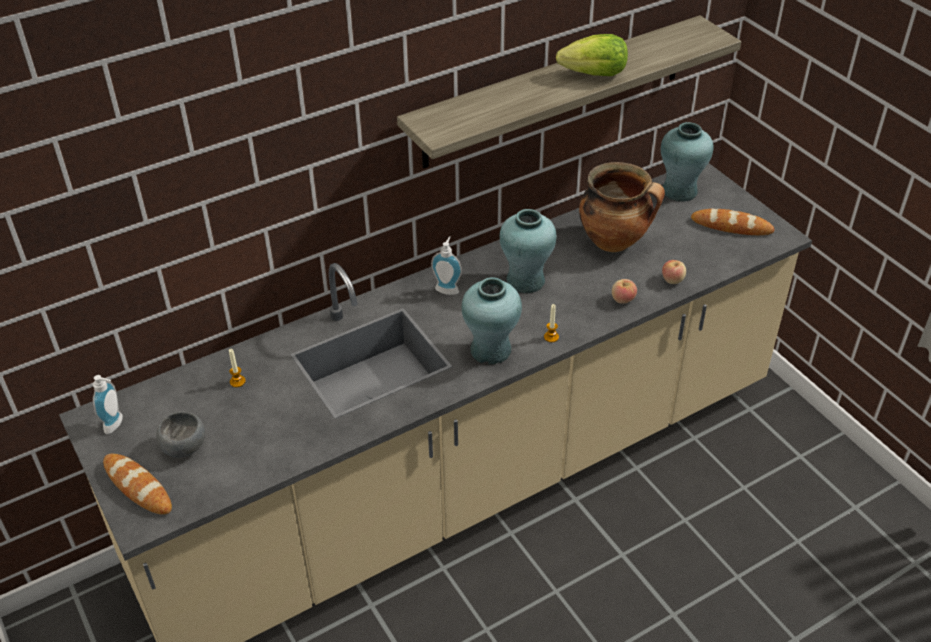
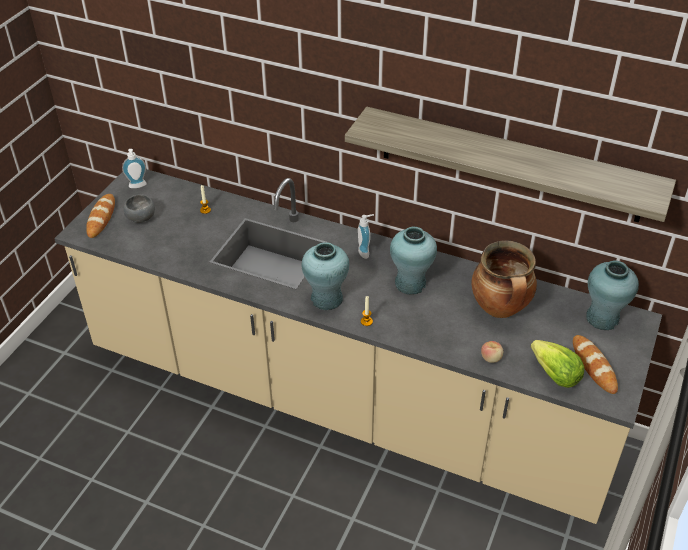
camera: 55 degrees right, 0 degrees up
lettuce [556,34,628,76] -> lettuce moved to [531,340,584,388]
apple [612,279,637,304] -> none

